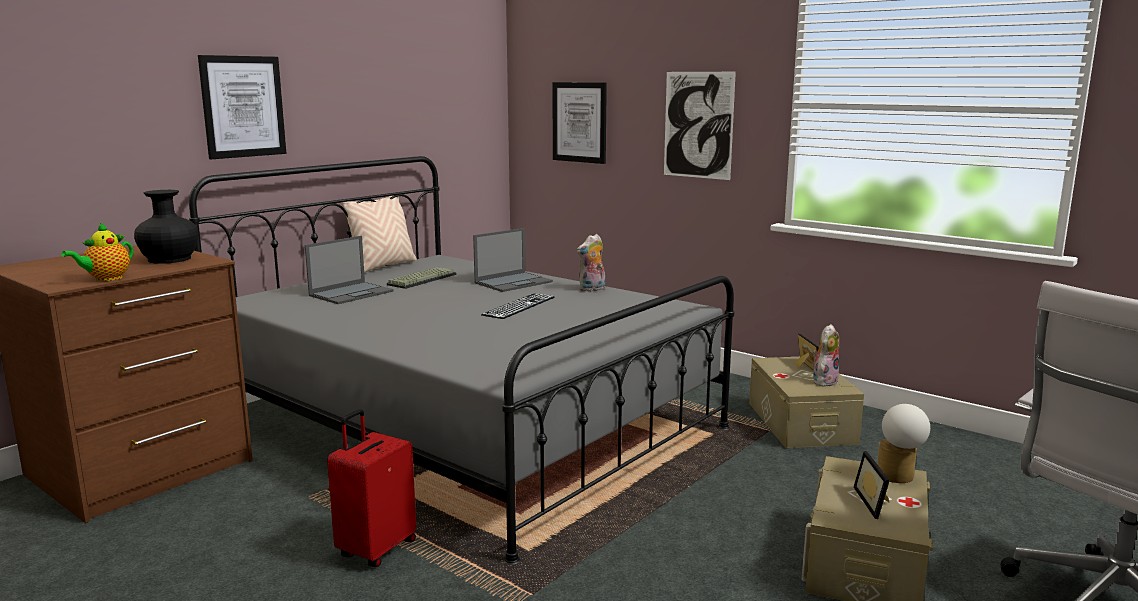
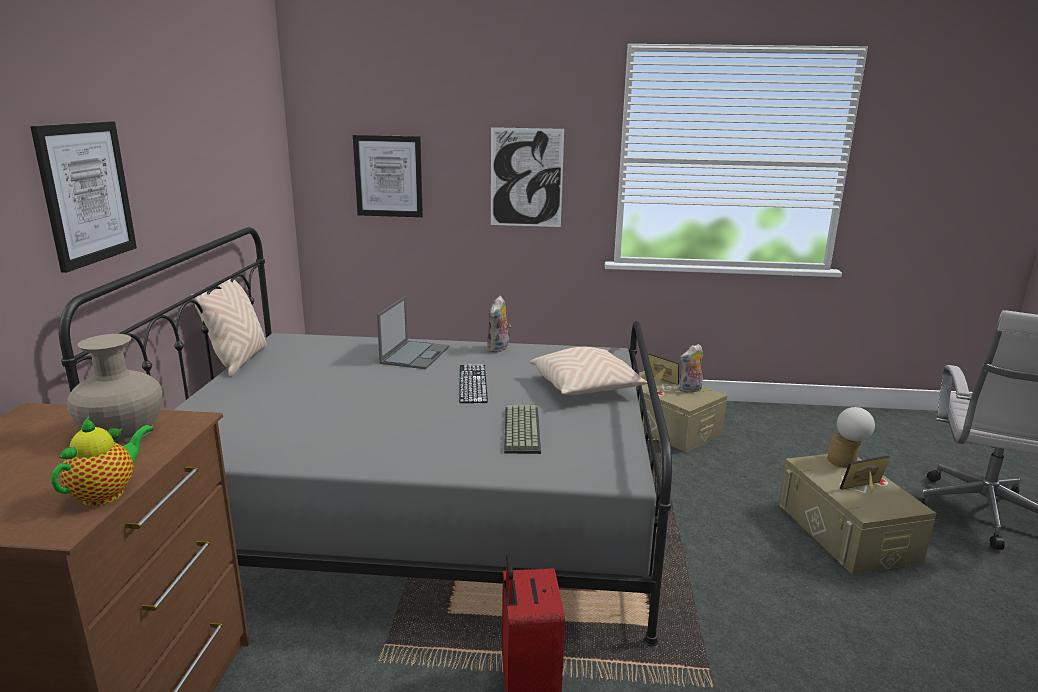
camera: 35 degrees left, 5 degrees up
teapot [61,223,133,281] -> teapot turned 150 degrees counterclockwise [51,417,154,506]
black vase [134,190,198,264] -> beige vase [67,334,162,444]
laptop [305,236,394,304] -> none
keyboard [387,267,457,289] -> keyboard moved to [504,405,541,454]
plush toy [813,324,840,386] -> plush toy turned 120 degrees counterclockwise [679,344,703,393]
picture frame [854,451,890,519] -> picture frame turned 105 degrees clockwise [840,455,890,493]
none -> beige pillow [530,347,647,395]

